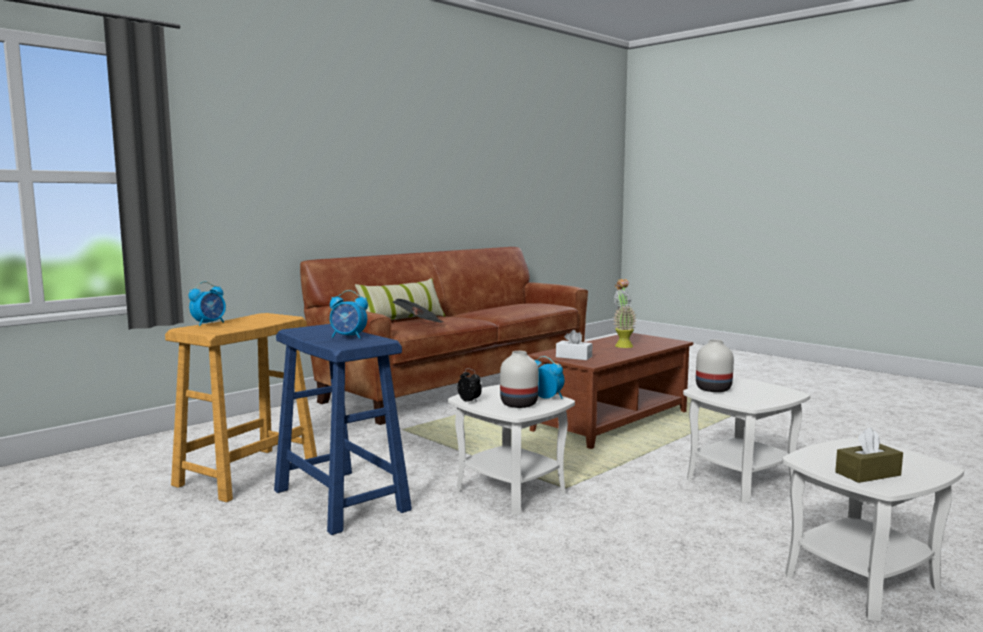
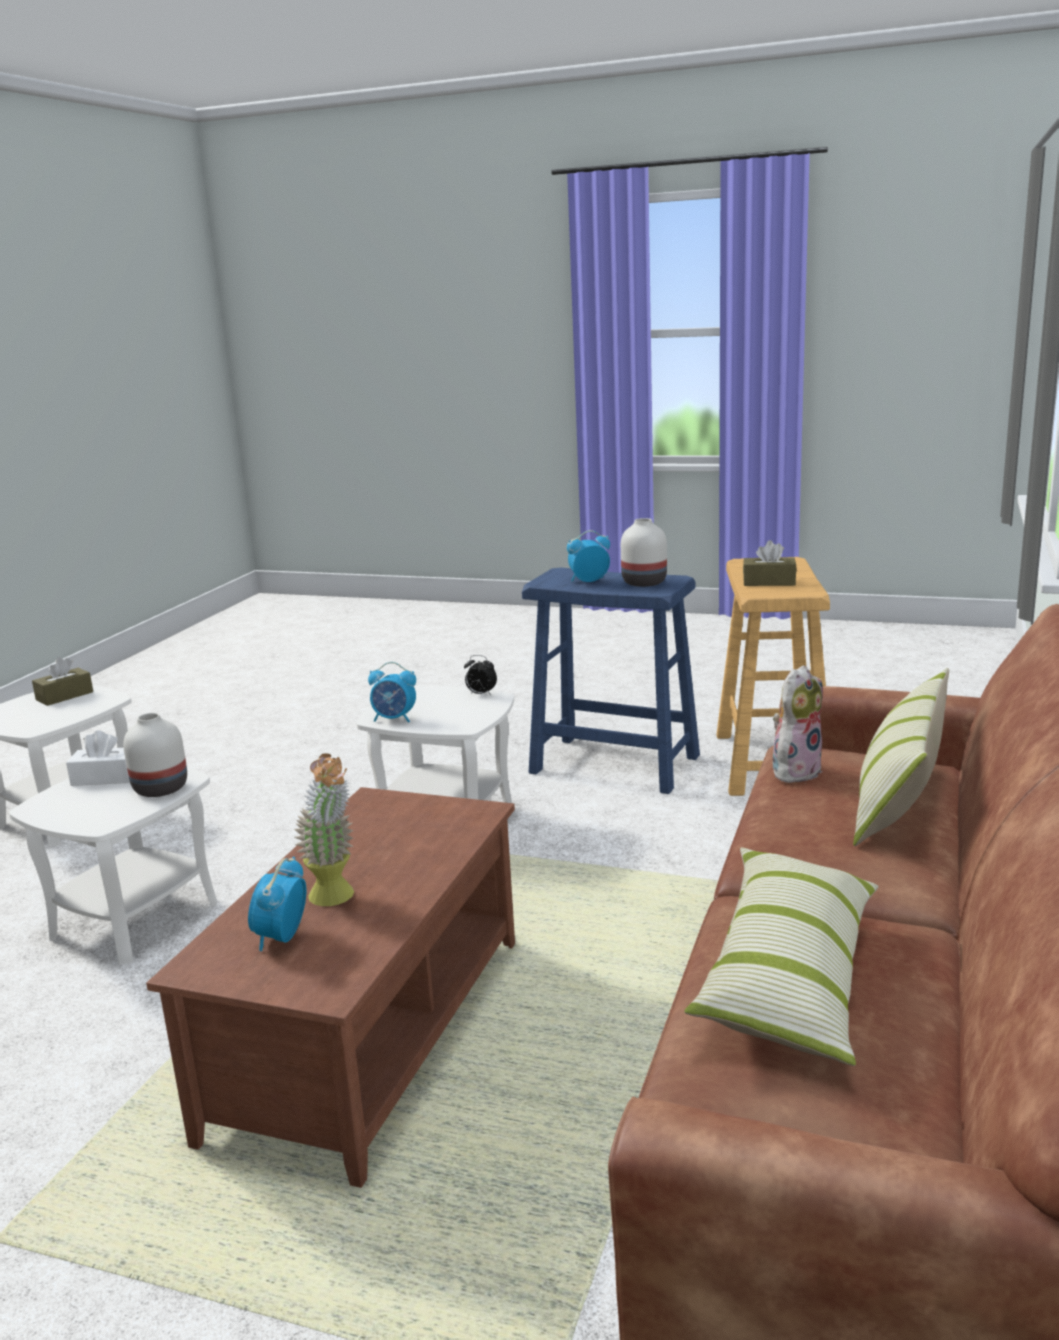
camera: 155 degrees right, 10 degrees up
alarm clock [189,281,226,326] -> alarm clock moved to [248,857,306,951]
newspaper [393,299,443,322] -> plush toy [773,665,823,783]
white vase [500,351,539,408] -> white vase moved to [621,518,667,587]
white tissue box [556,330,592,360] -> white tissue box moved to [66,730,130,786]
none -> pillow [684,848,879,1066]
none -> brown tissue box [743,540,797,586]

